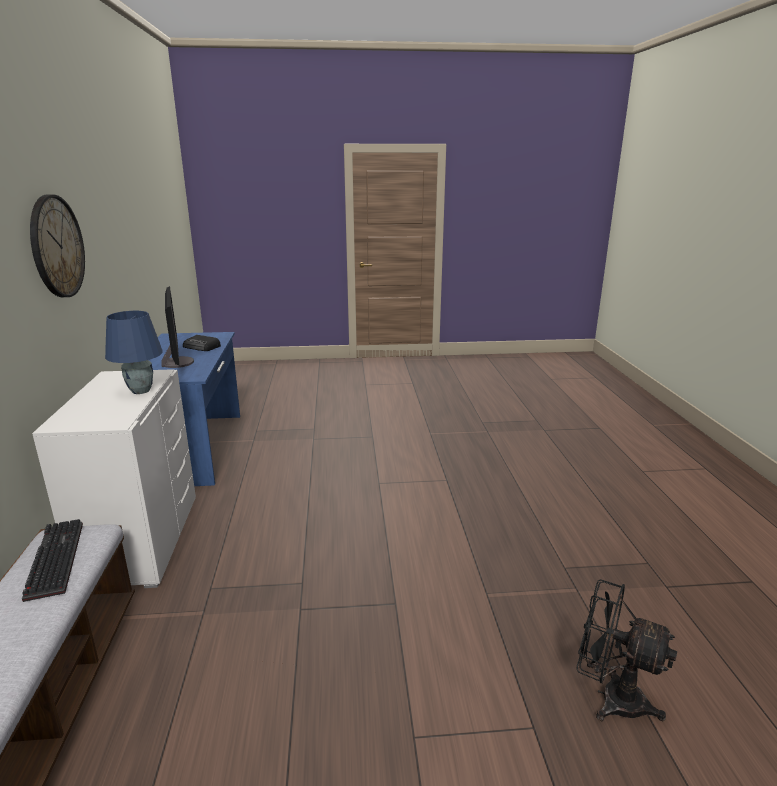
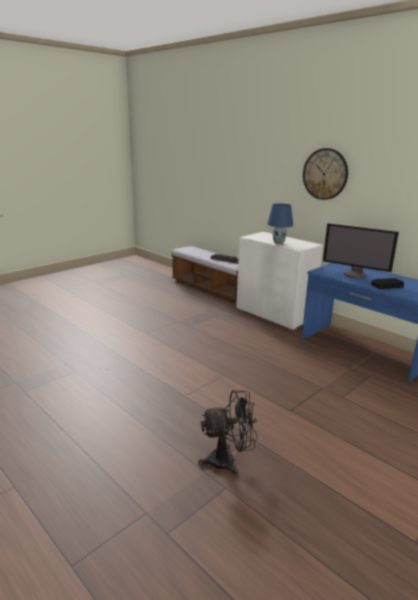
camera: 140 degrees right, 0 degrees up
black fan [576,579,677,721] -> black fan moved to [198,390,258,475]

